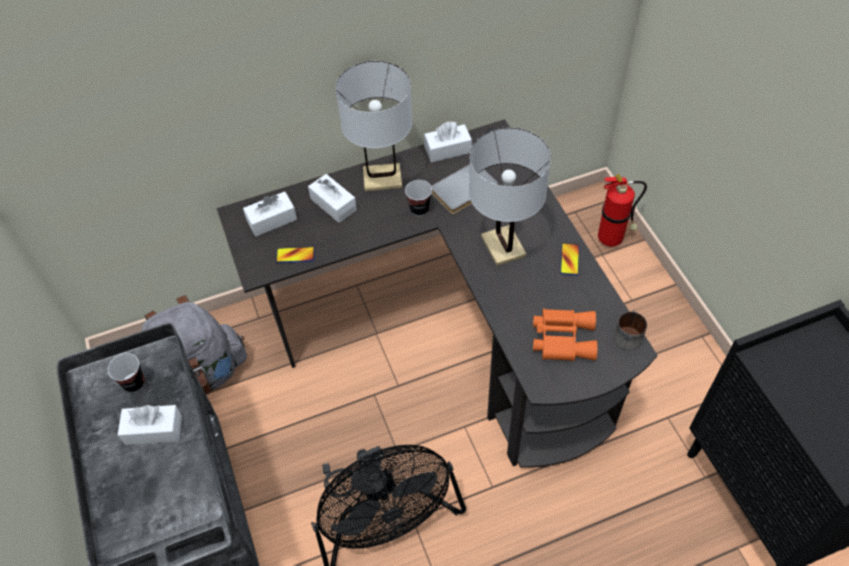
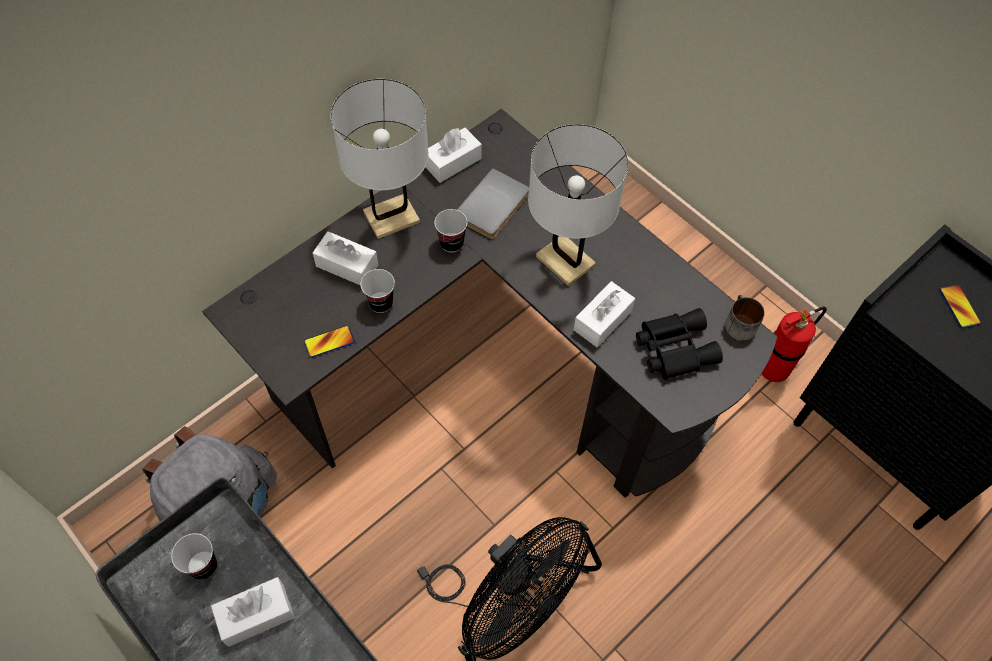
camera: 25 degrees left, 5 degrees up
white tissue box [243,192,297,237] -> white tissue box moved to [574,281,635,347]
orange binoculars [533,308,597,361] -> black binoculars [636,308,723,380]
phone [560,243,579,275] -> phone moved to [939,284,981,328]
fire extinguisher [598,174,647,247] -> fire extinguisher moved to [762,307,827,382]
none -> cup [360,269,395,313]

